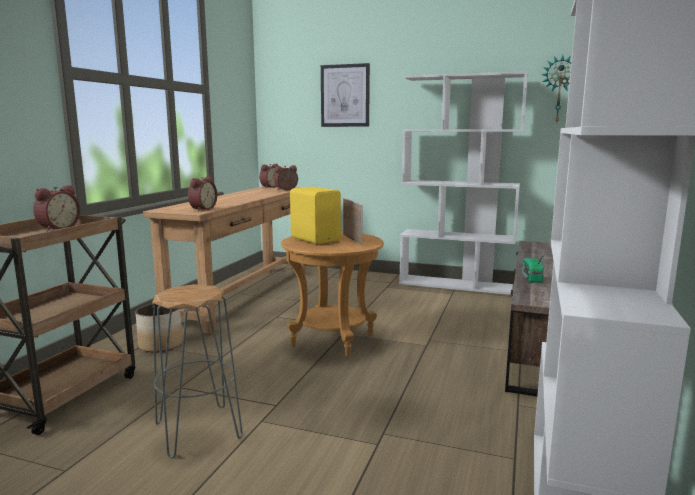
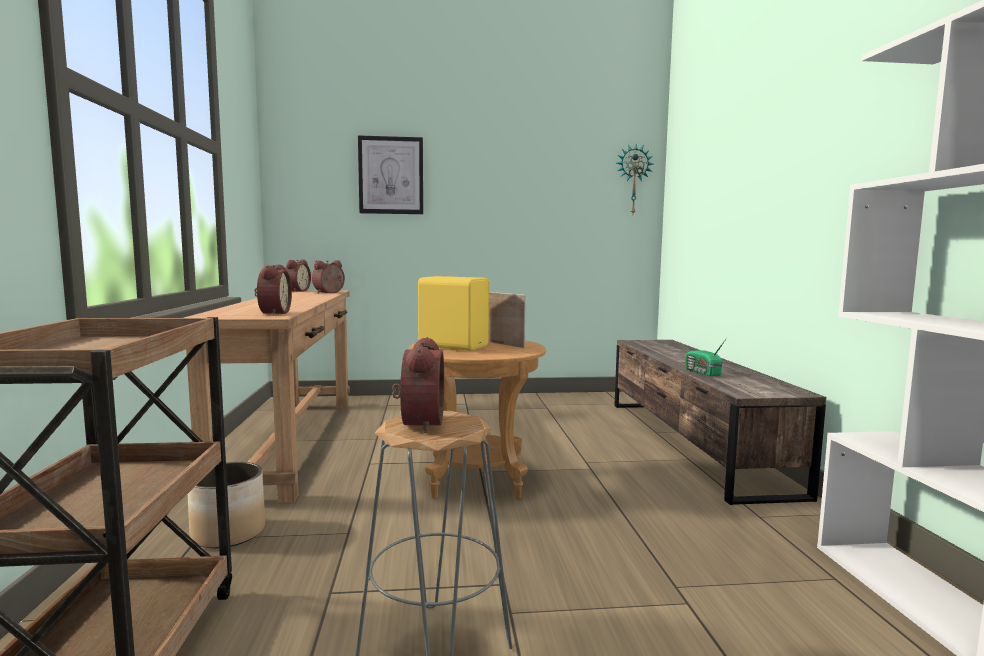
camera: 25 degrees left, 5 degrees down
alarm clock [33,185,80,232] -> alarm clock moved to [392,337,444,433]
white bookcase [399,71,528,295] -> none

